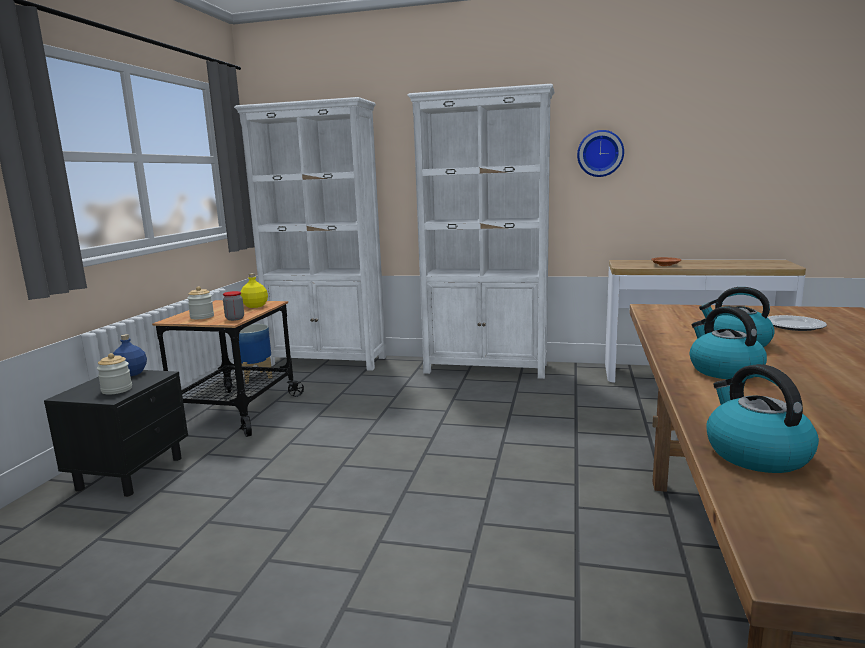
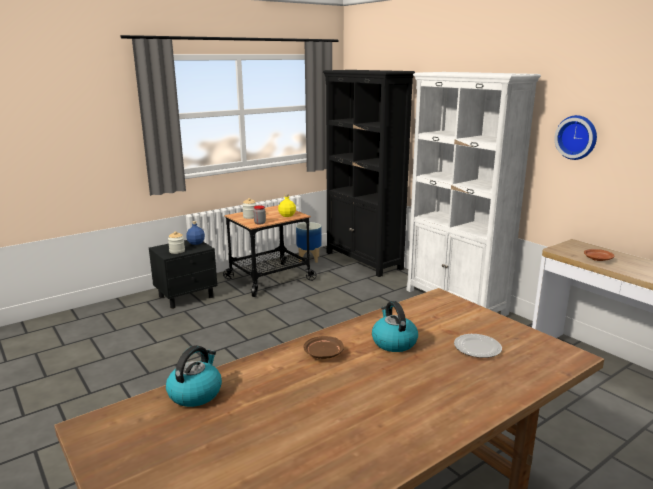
camera: 40 degrees right, 5 degrees up
white bookcase [234,97,386,371] -> black bookcase [323,70,415,277]
kettle [690,306,767,379] -> brown plate [304,336,344,359]

